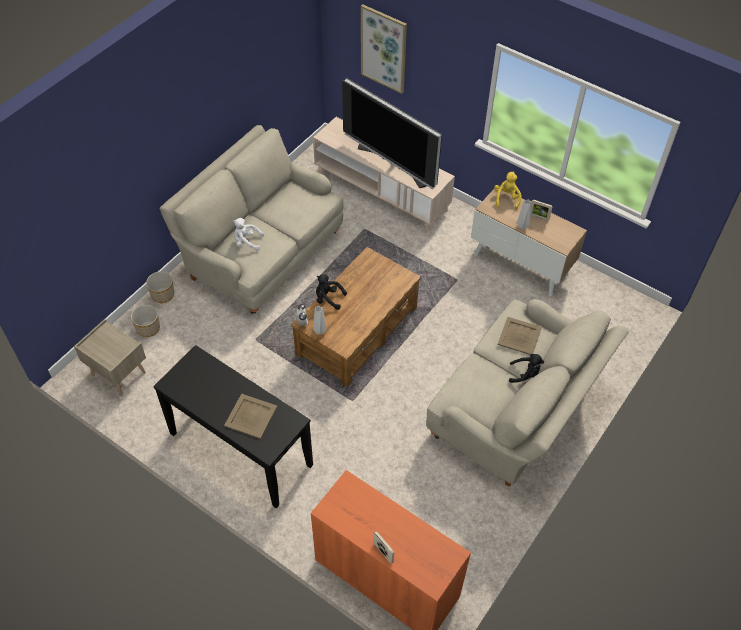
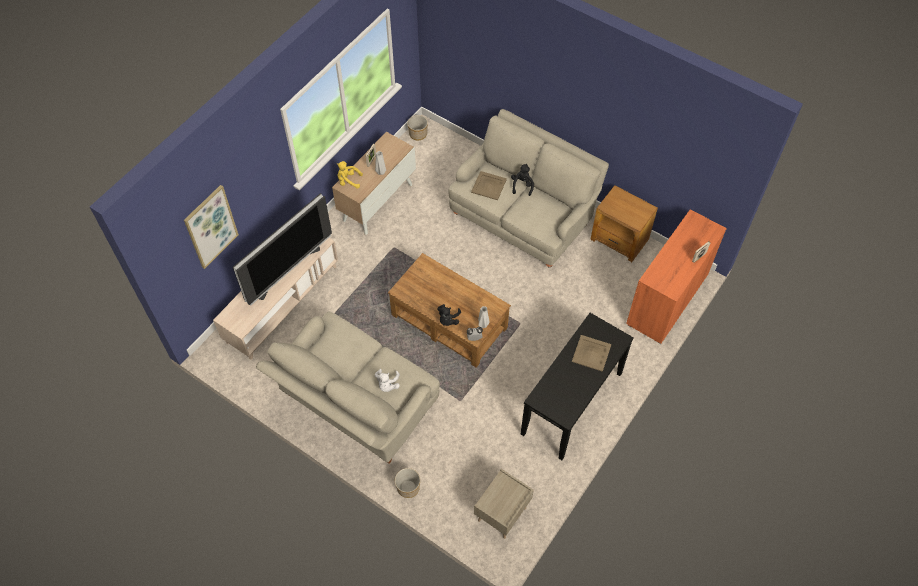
camera: 90 degrees left, 5 degrees up
planter [131,305,160,337] -> planter moved to [407,115,428,140]
none -> brown side table [590,185,658,262]

